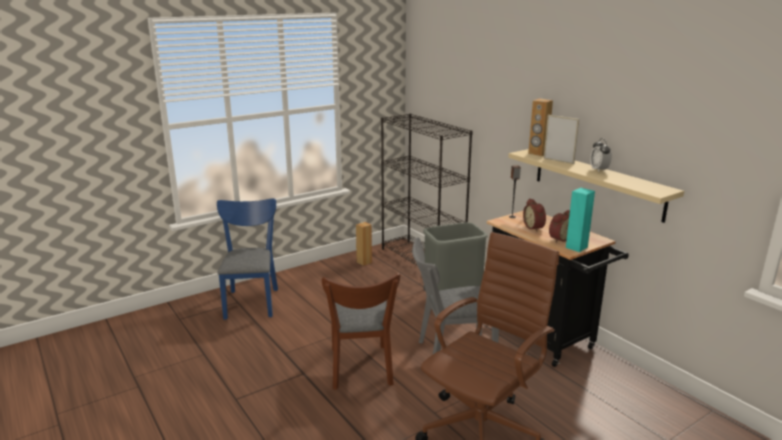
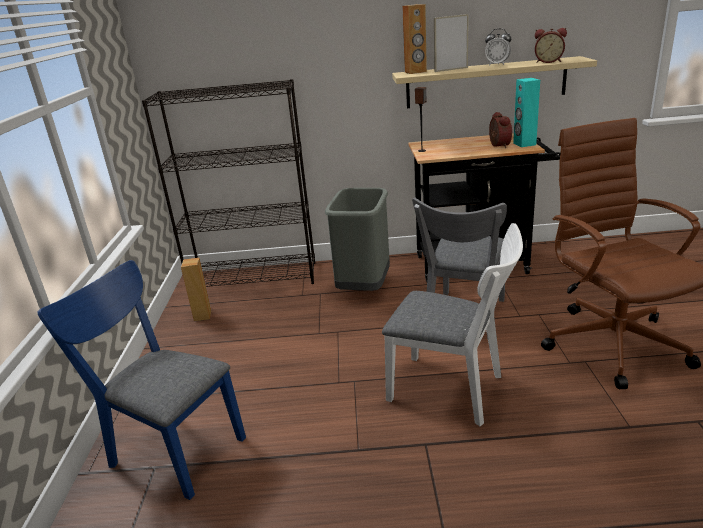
camera: 55 degrees left, 5 degrees up
brown chair [322,273,400,390] -> white chair [382,223,523,426]
alarm clock [523,199,546,232] -> alarm clock moved to [535,28,567,63]

